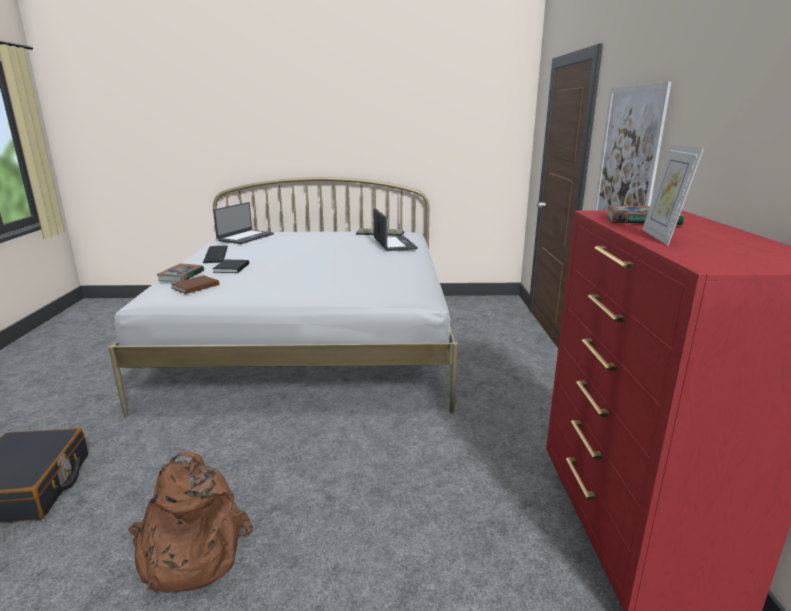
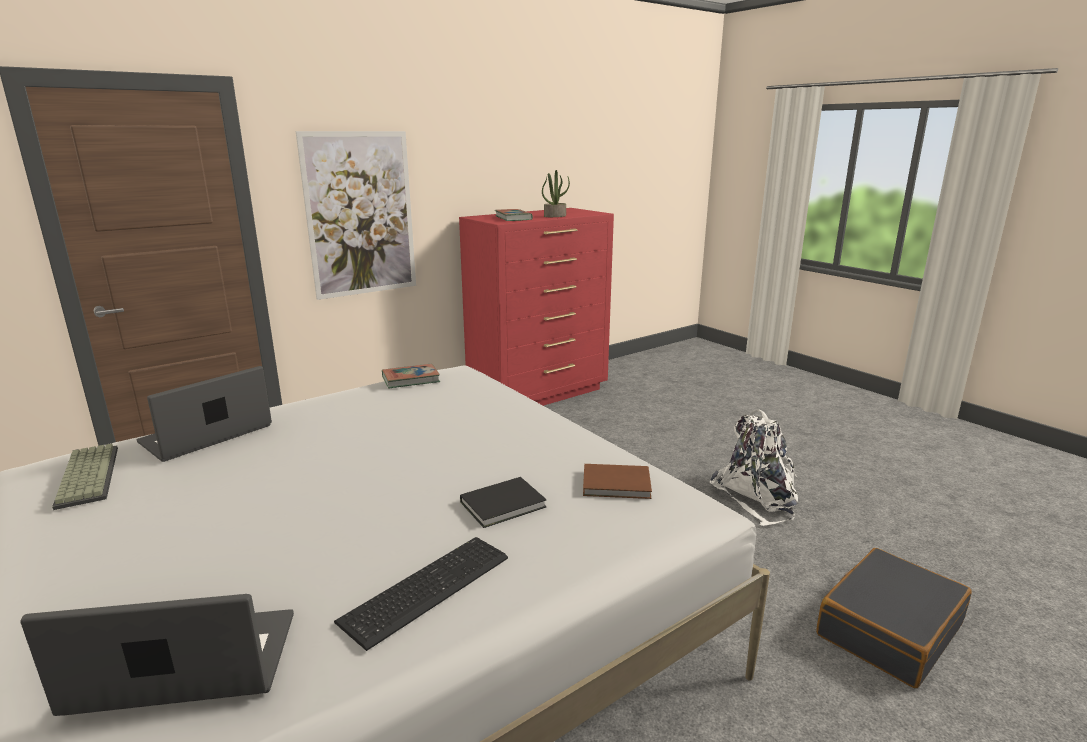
camera: 125 degrees left, 0 degrees up
brown backpack [129,451,253,592] -> white backpack [710,409,798,526]
book [156,263,204,282] -> book moved to [382,364,440,388]
picture frame [642,144,704,245] -> potted plant [542,170,570,217]

